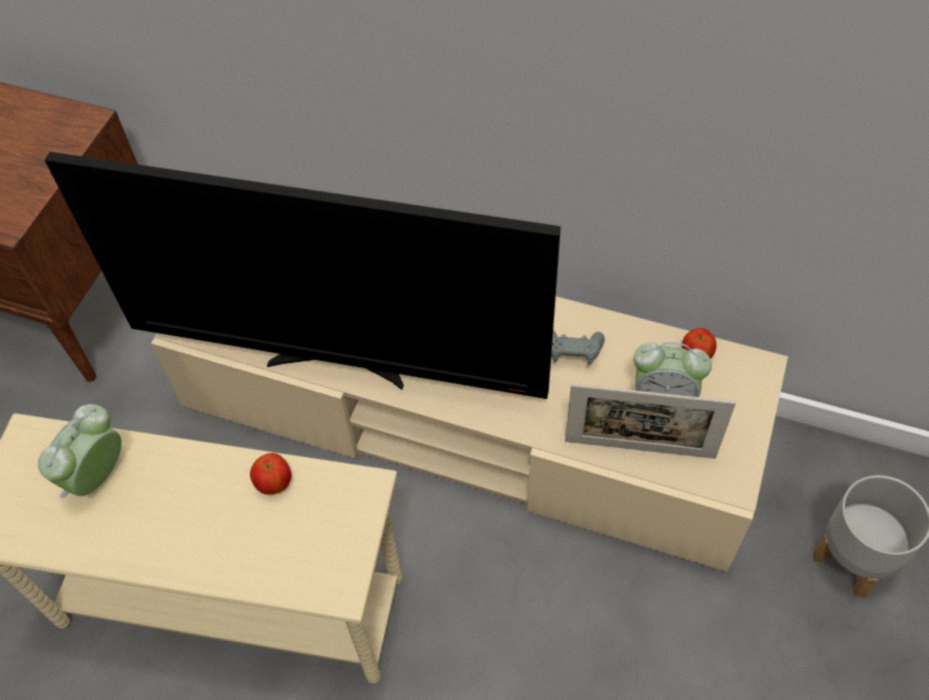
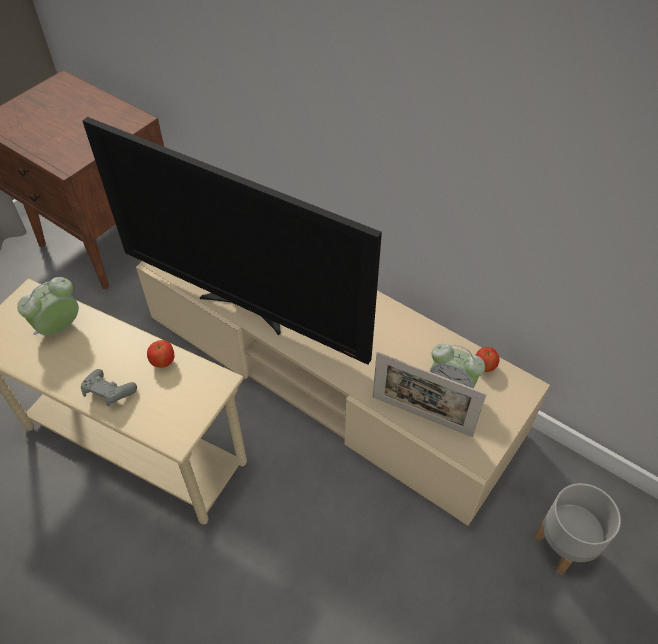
camera: 15 degrees right, 5 degrees down
grey game controller [551,330,605,365] -> grey game controller moved to [81,369,137,407]

